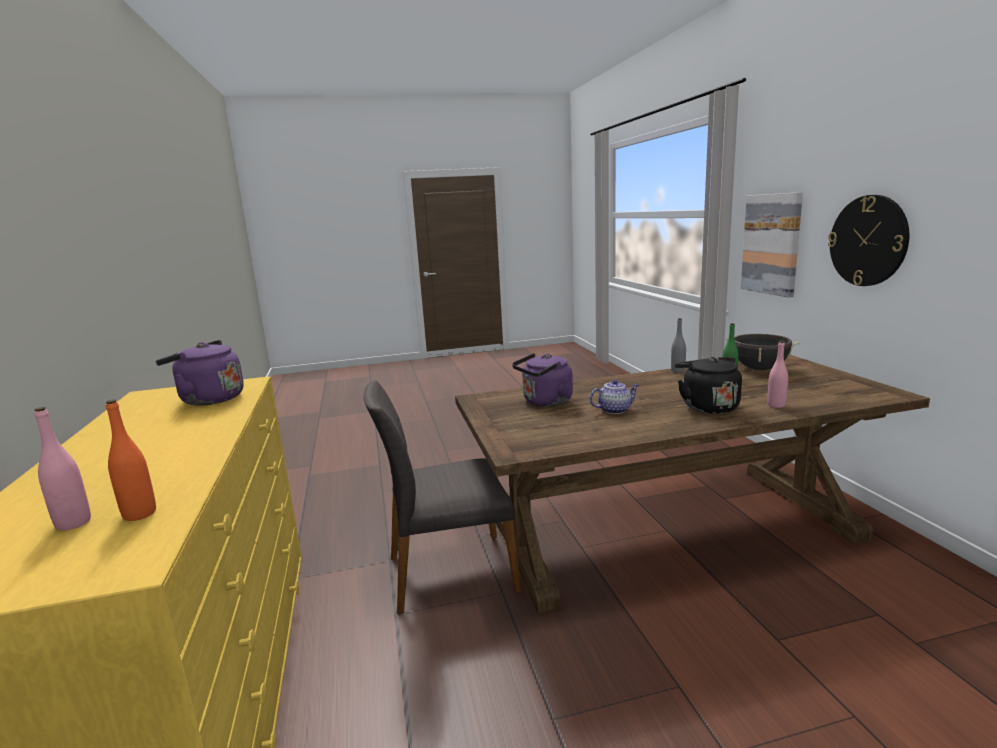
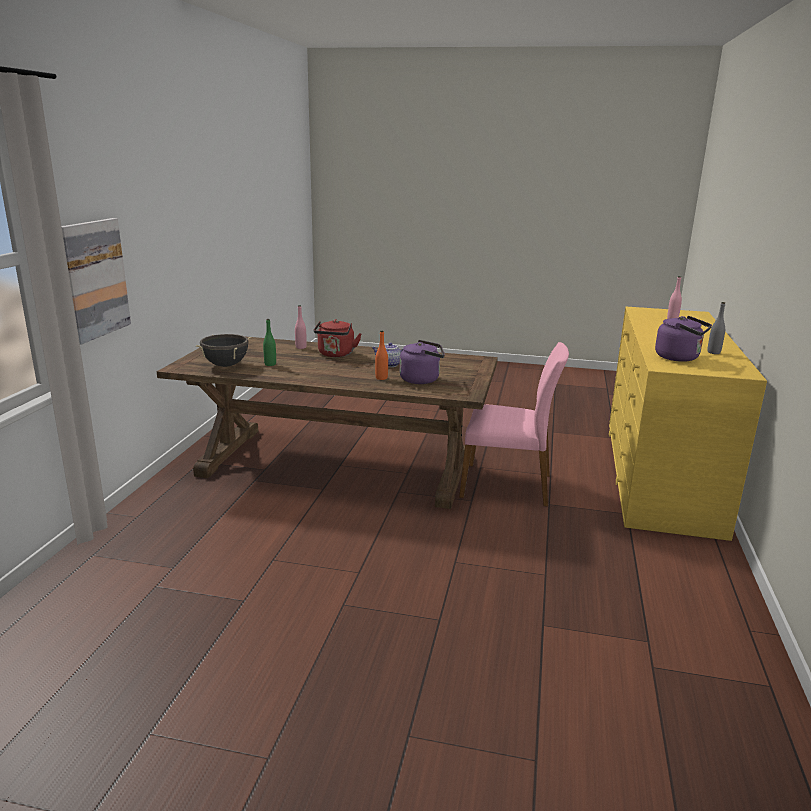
camera: 155 degrees left, 5 degrees up
orange bottle [106,399,156,521] -> orange bottle moved to [375,331,388,380]
grey chair [363,380,522,614] -> pink chair [459,342,569,506]
grey bottle [671,318,686,373] -> grey bottle moved to [707,302,725,354]
black kettle [675,357,742,414] -> red kettle [314,319,362,357]
wall clock [828,195,909,286] -> none

